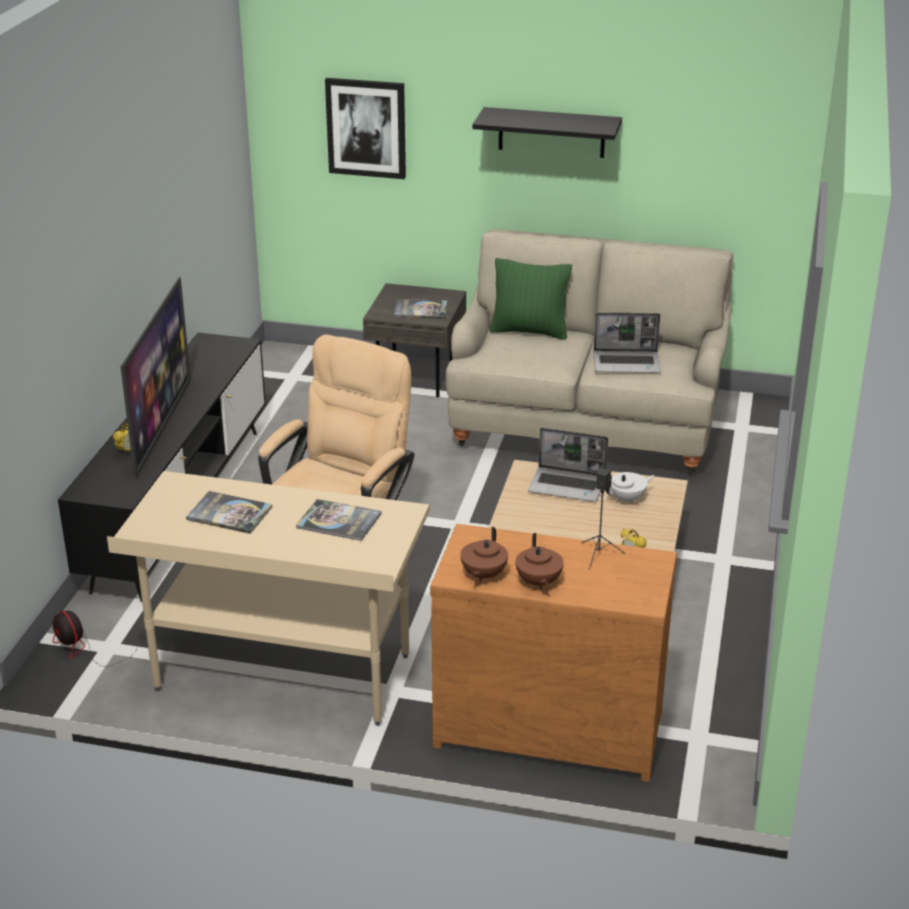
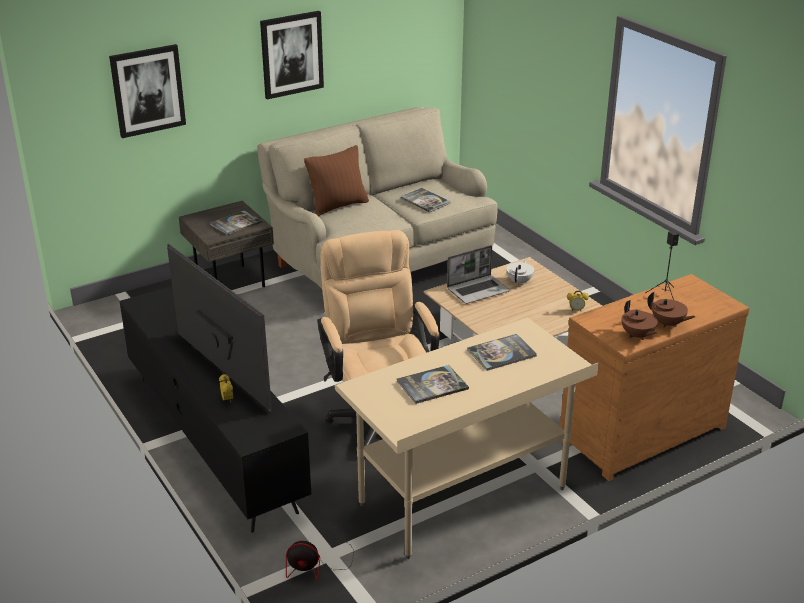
camera: 45 degrees left, 0 degrees up
black shelf [472,107,622,158] -> picture [260,11,324,99]
green pillow [490,258,572,340] -> brown pillow [304,145,369,216]
laptop [593,312,661,373] -> book [401,188,451,212]

